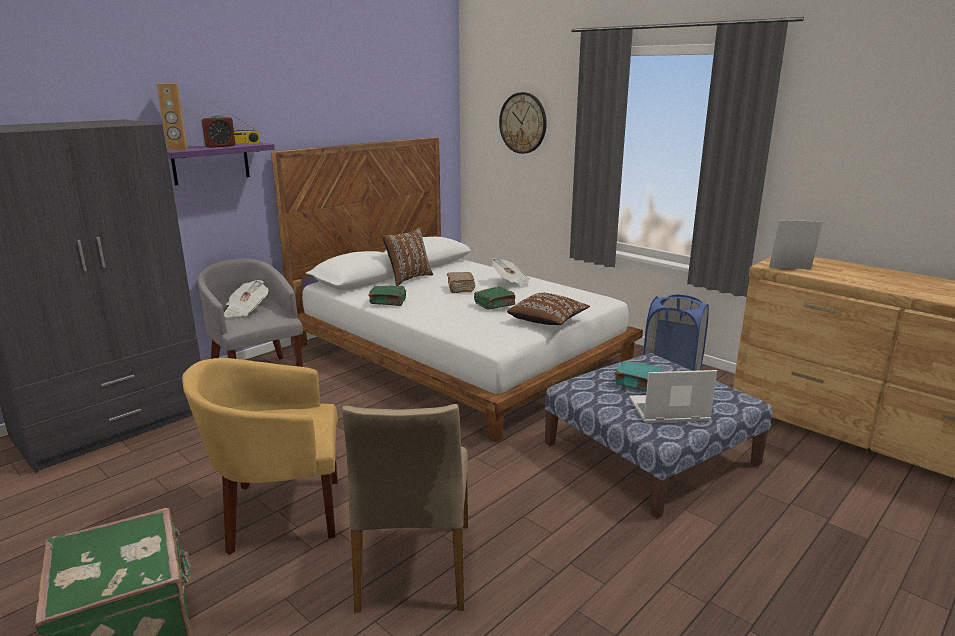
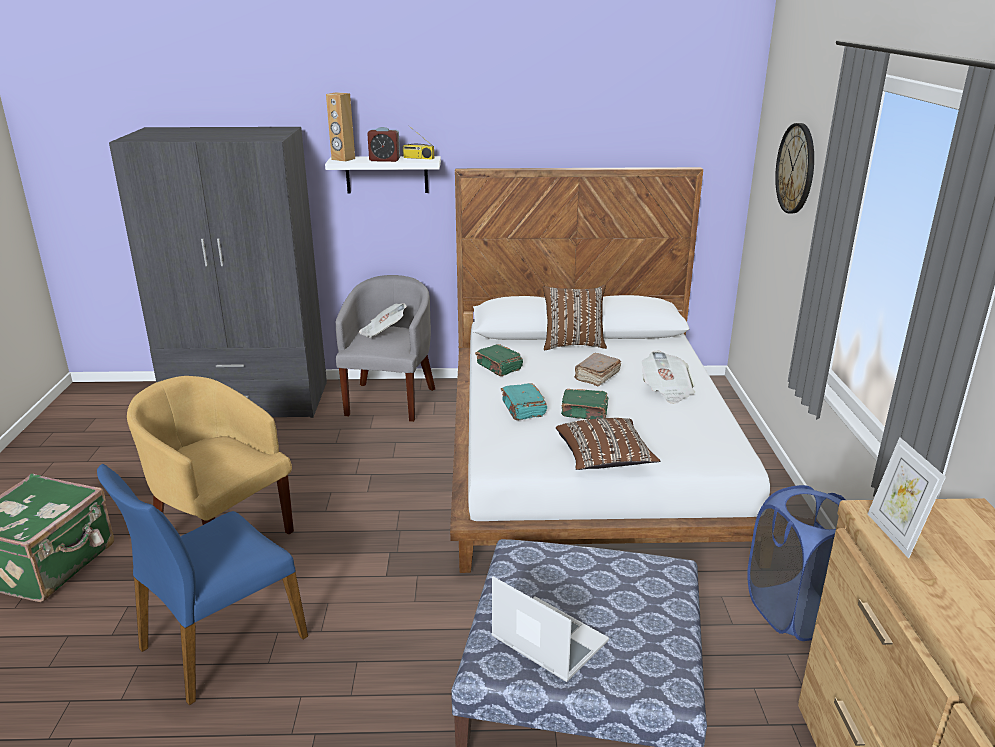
camera: 45 degrees right, 5 degrees up
purple shelf [167,142,275,186] -> white shelf [325,156,441,194]
beige chair [342,404,468,613] -> blue chair [97,464,308,705]
turquoise book [614,360,663,392] -> turquoise book moved to [501,383,547,420]
picture frame [769,220,823,269] -> picture frame turned 150 degrees counterclockwise [868,437,946,558]

